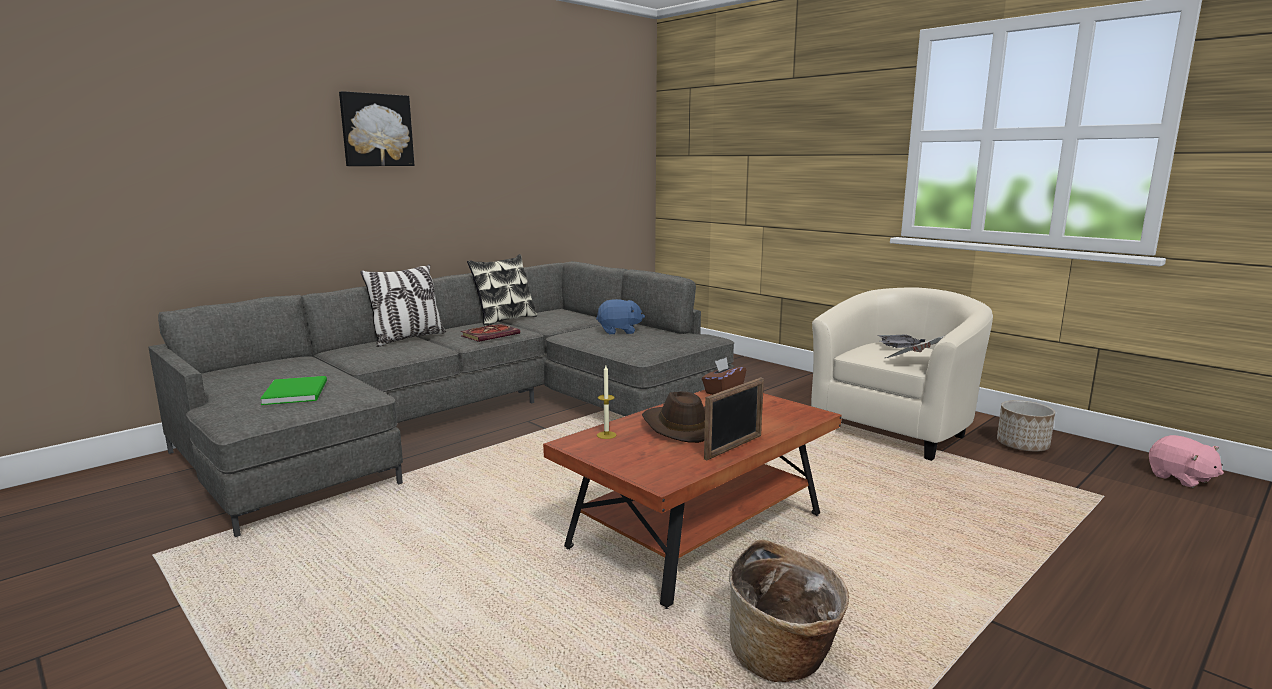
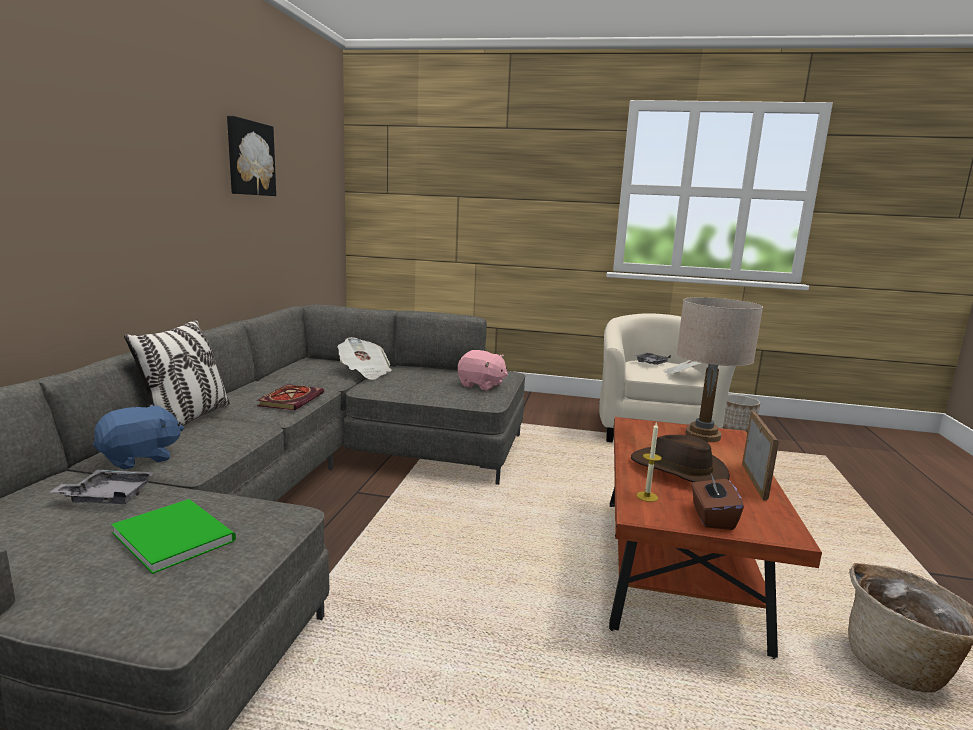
camera: 35 degrees left, 0 degrees up
picture [339,91,414,166] -> picture moved to [227,116,276,196]
pillow [467,254,537,327] -> none
blue plush toy [596,299,645,334] -> blue plush toy moved to [93,404,184,470]
brown tissue box [702,357,746,395] -> brown tissue box moved to [691,474,744,530]
pink plush toy [1149,435,1224,488] -> pink plush toy moved to [458,350,508,391]
none -> grey tray [50,470,154,504]
none -> newspaper [338,337,392,380]
none -> beige table lamp [676,297,763,442]

